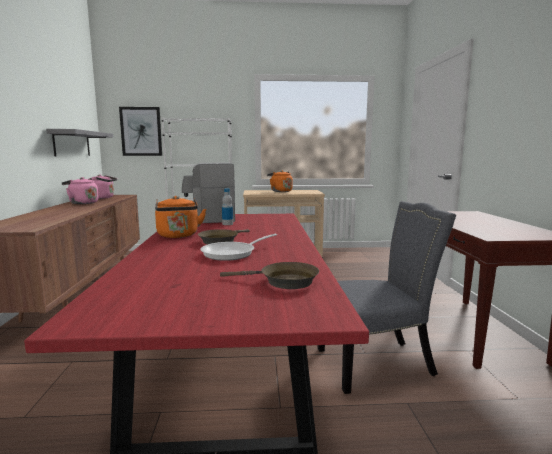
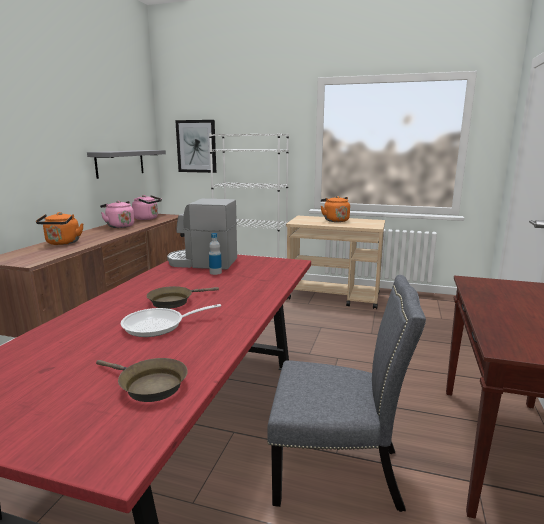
camera: 20 degrees right, 5 degrees up
orange kettle [155,196,206,238] -> orange kettle moved to [36,212,84,245]

